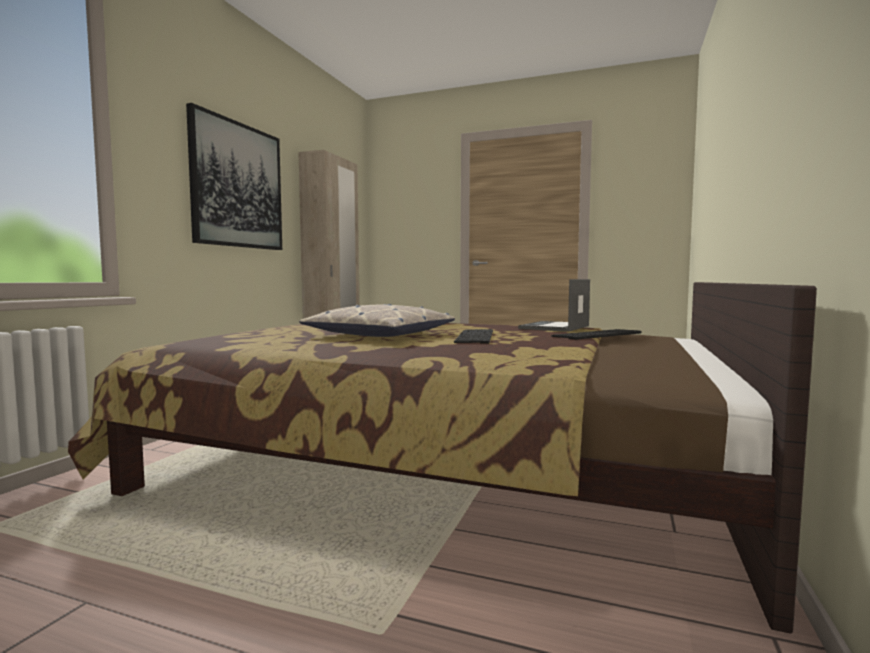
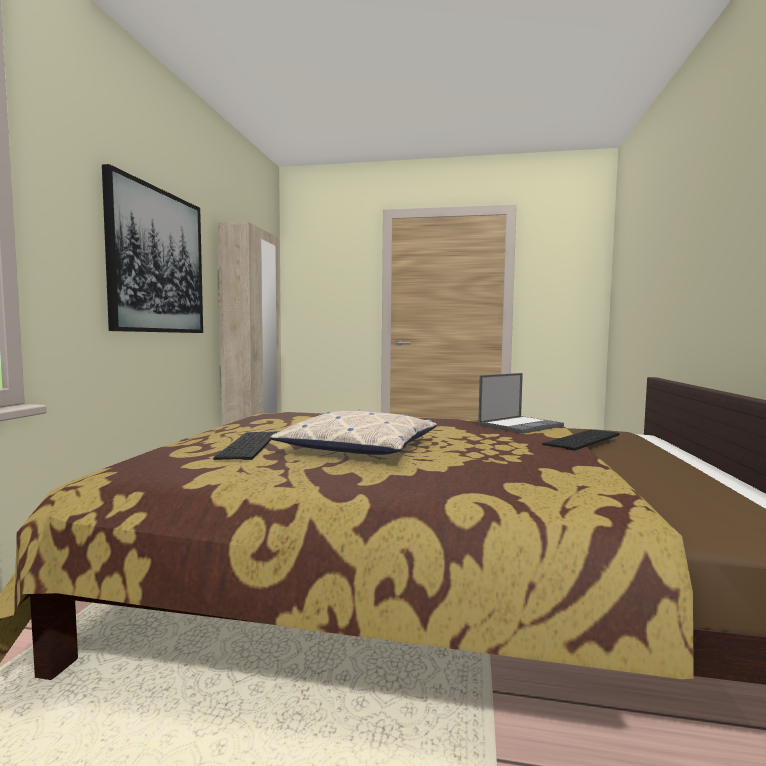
camera: 10 degrees left, 0 degrees up
keyboard [454,329,493,344] -> keyboard moved to [213,431,277,460]
laptop [518,279,590,332] -> laptop turned 150 degrees counterclockwise [478,373,564,434]

